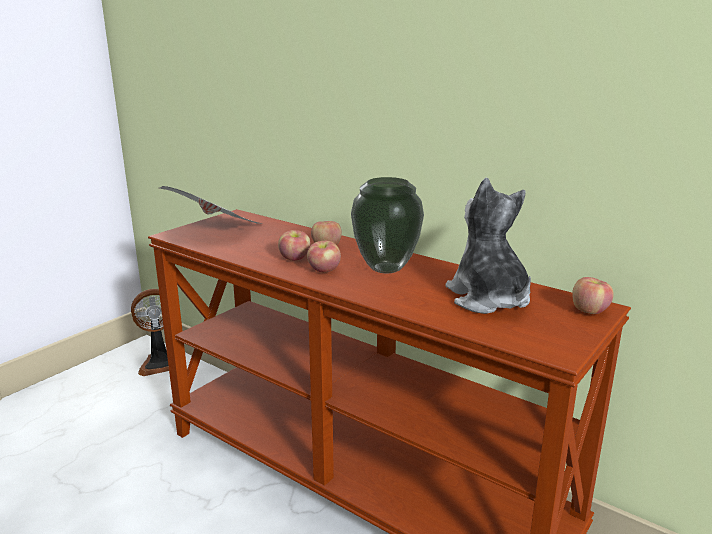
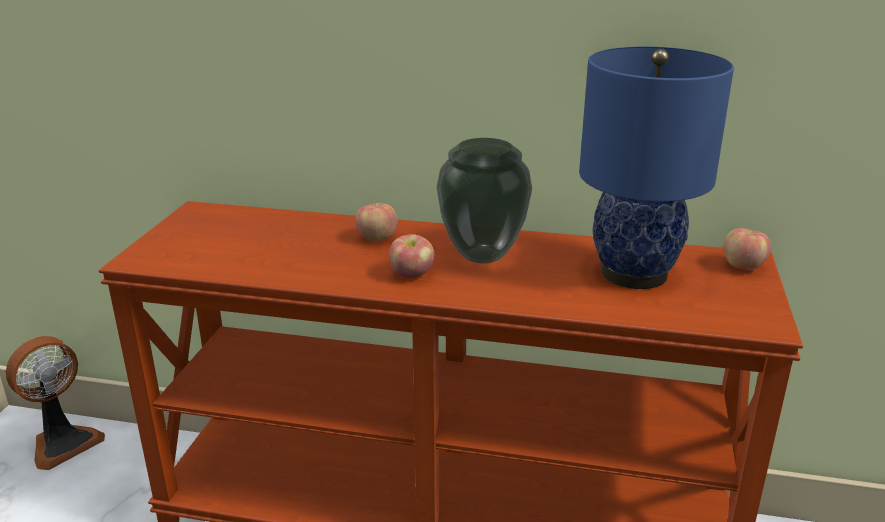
camera: 25 degrees left, 5 degrees up
newspaper [159,186,262,224] -> none
apple [278,230,311,261] -> none
plush toy [445,177,531,314] -> blue table lamp [579,47,734,289]

